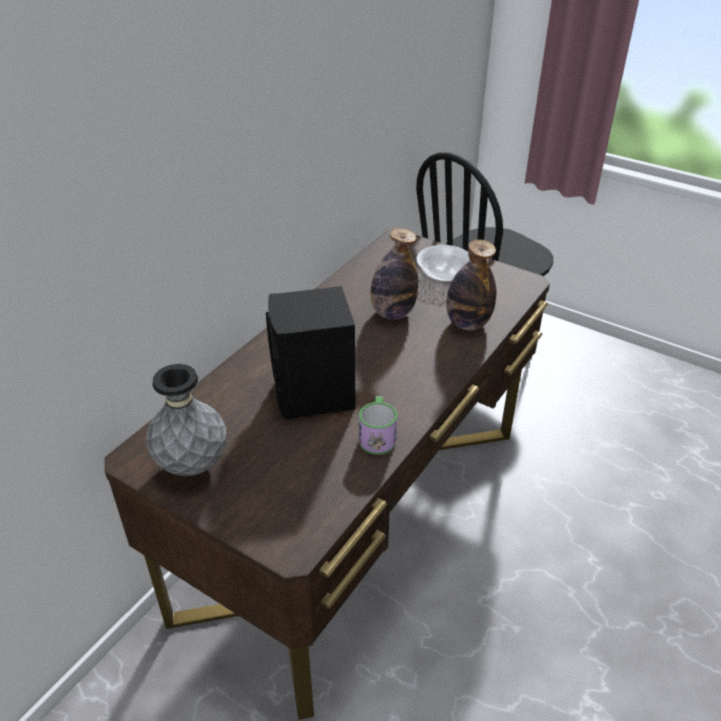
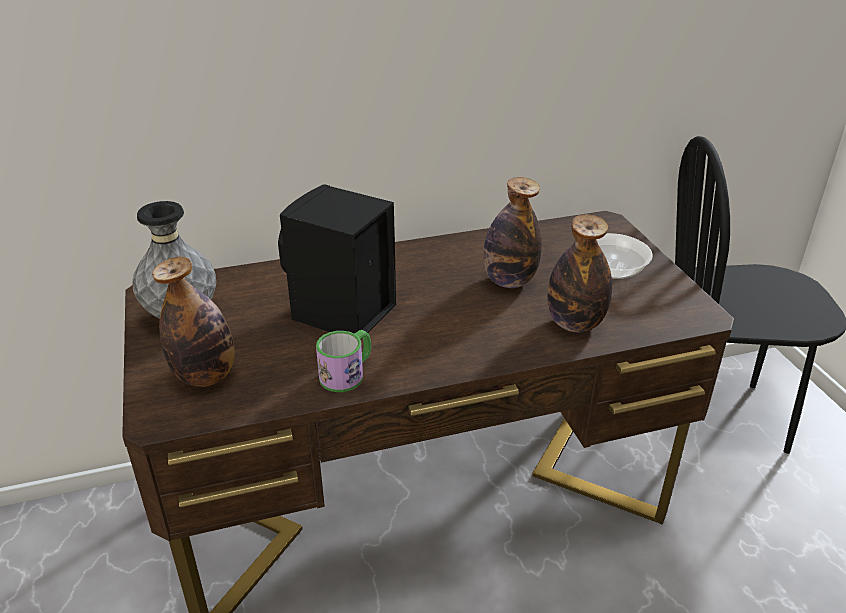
camera: 40 degrees right, 5 degrees down
none -> bottle [152,257,235,387]

